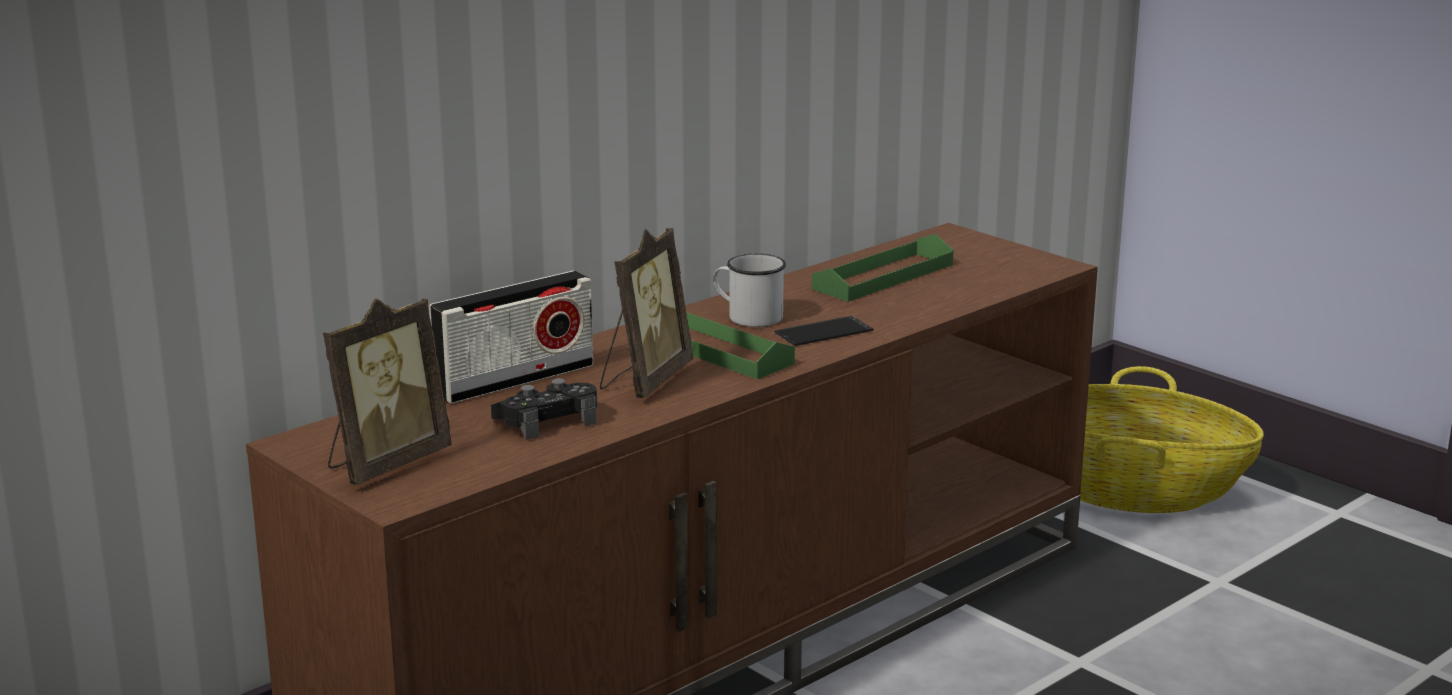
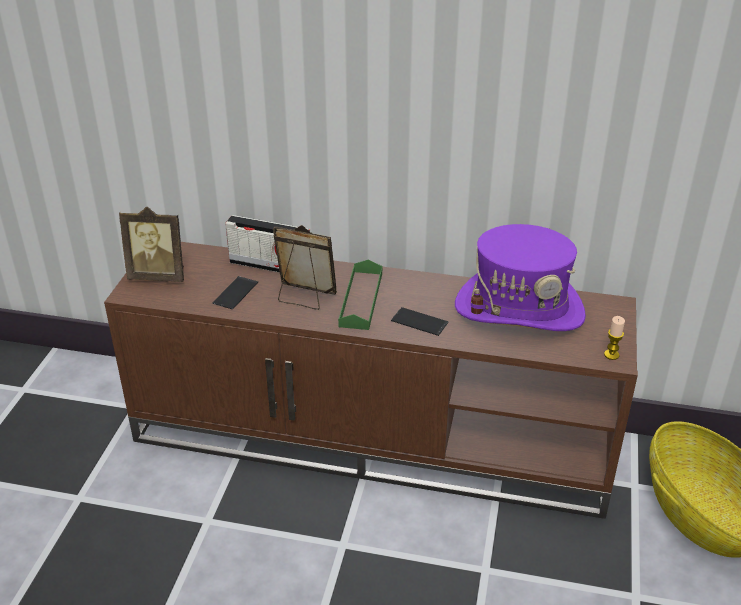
camera: 55 degrees right, 15 degrees up
black game controller [491,378,597,440] -> phone [212,276,258,310]
picture frame [600,228,693,398] -> picture frame turned 150 degrees counterclockwise [273,225,337,310]
white mug [713,253,786,327] -> none
green tray [812,234,953,302] -> purple hat [455,224,586,331]
none -> candle [604,316,625,360]

